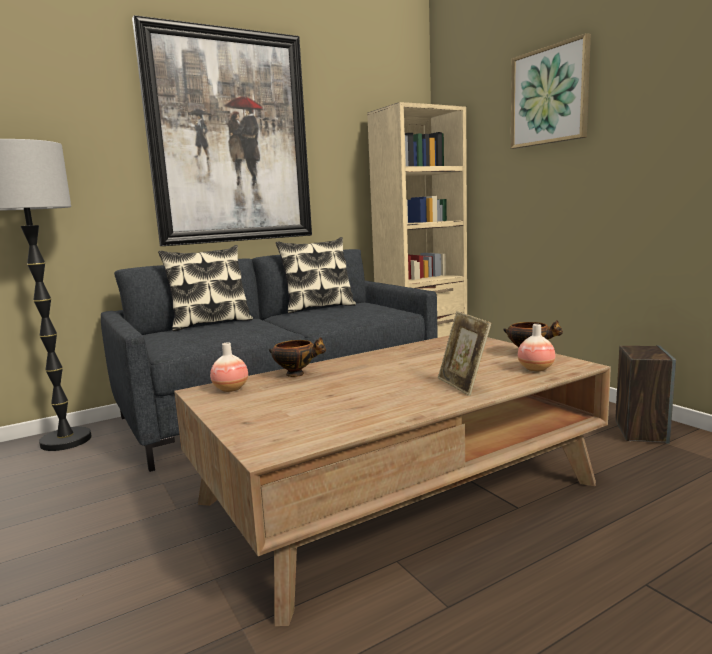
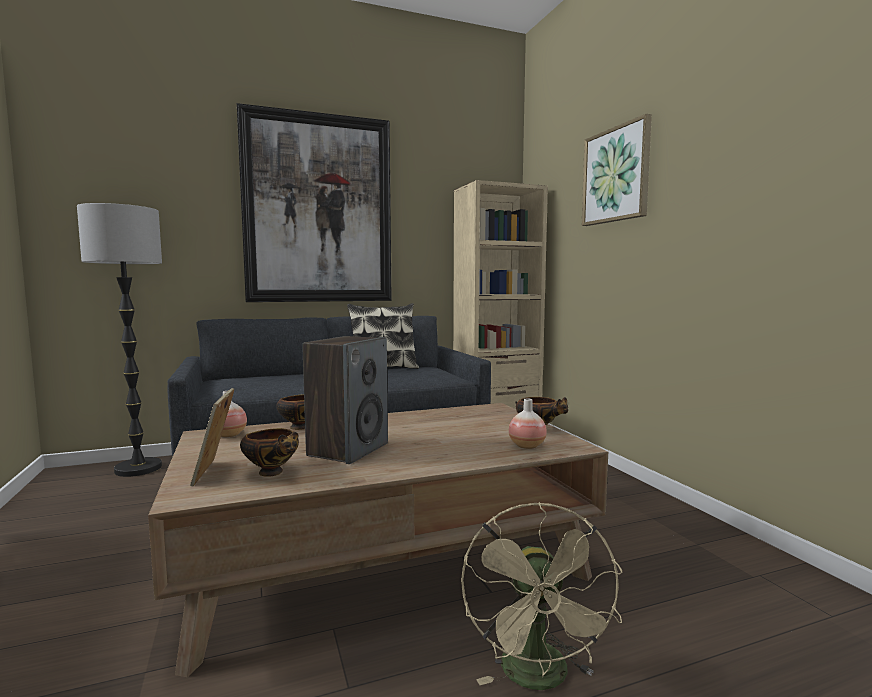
camera: 10 degrees right, 5 degrees down
pillow [158,245,253,331] -> none
picture frame [438,311,491,396] -> picture frame moved to [190,388,234,486]
speaker [615,345,676,444] -> speaker moved to [302,336,388,464]
none -> bowl [240,428,299,477]
none -> beige fan [461,502,623,690]

